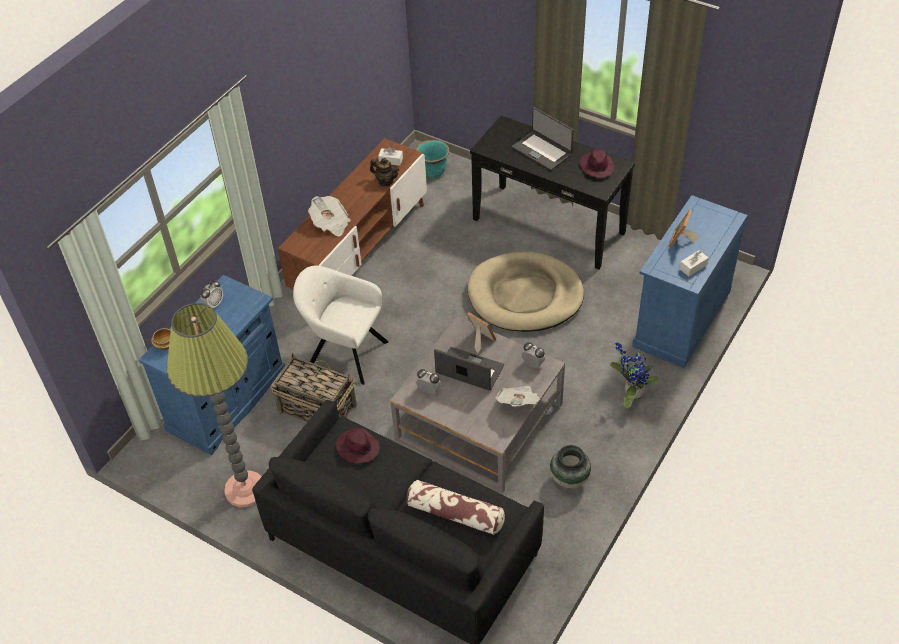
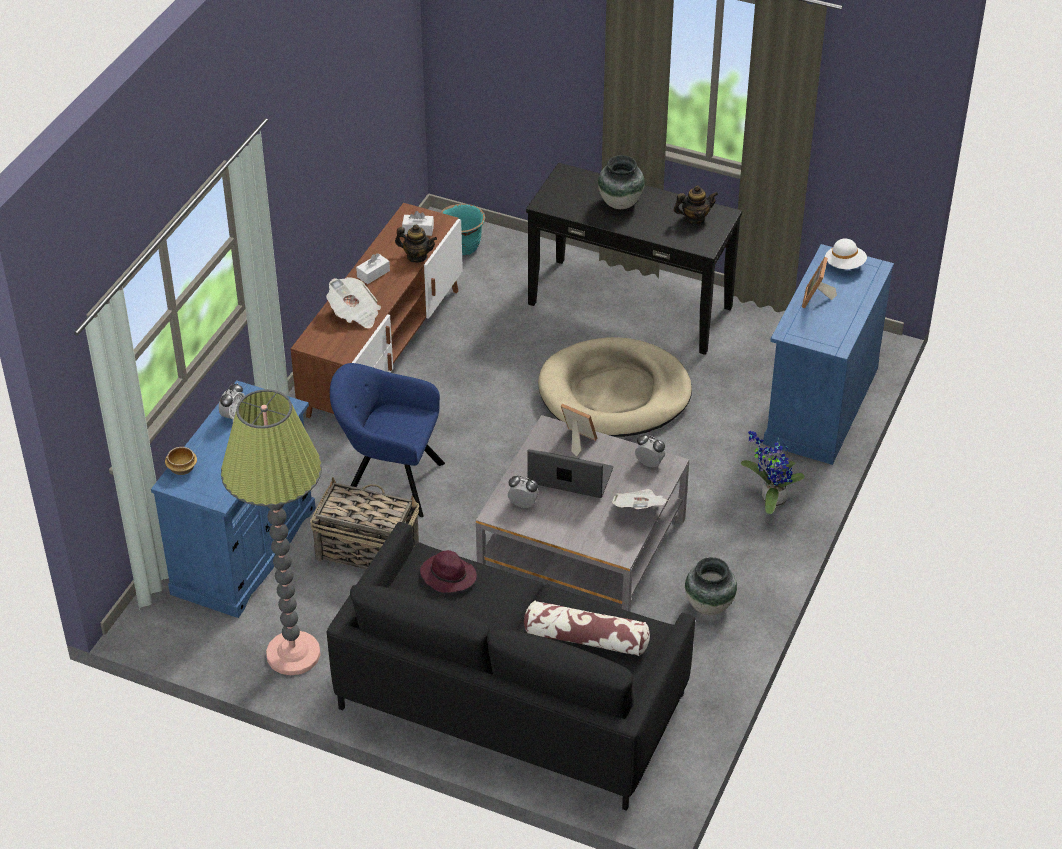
camera: 10 degrees left, 5 degrees down
white armchair [293,266,389,385] -> blue armchair [330,363,445,517]
laptop [512,107,574,171] -> vase [598,155,645,209]
purple hat [580,150,614,178] -> teapot [674,185,718,224]
white tissue box [679,250,708,276] -> white tissue box moved to [356,253,390,284]
none -> white hat [825,238,867,269]

